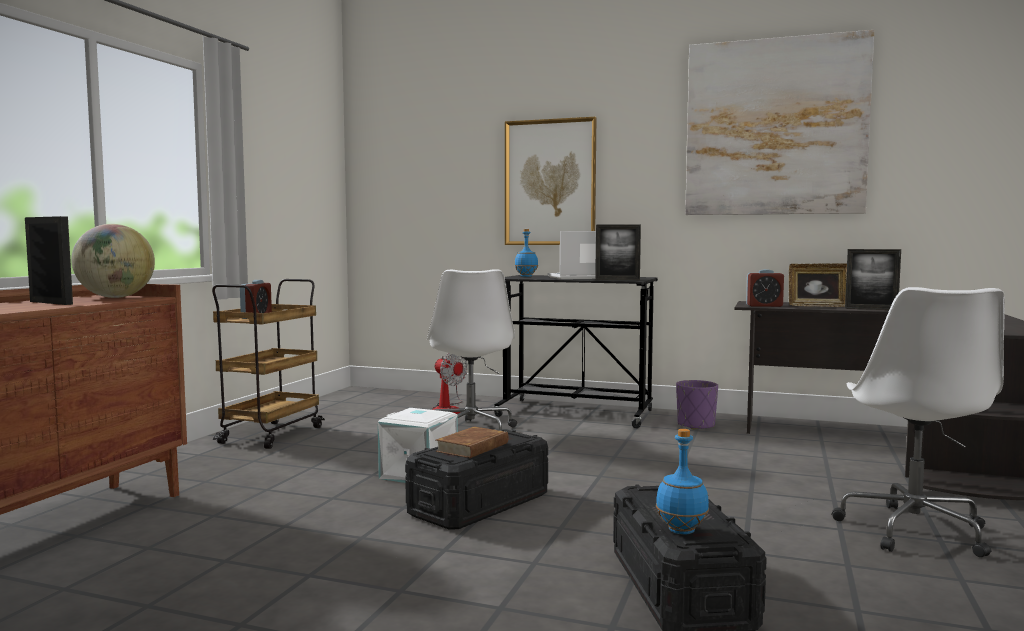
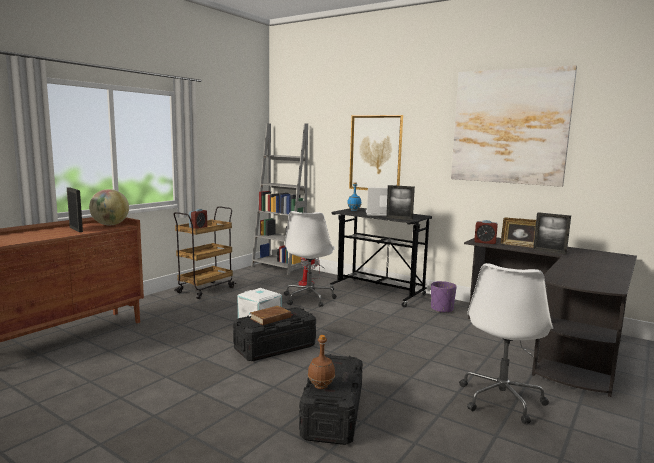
camera: 15 degrees right, 5 degrees up
blue bottle [656,429,709,535] -> brown bottle [308,335,335,389]
none -> grey bookcase [251,123,308,275]

